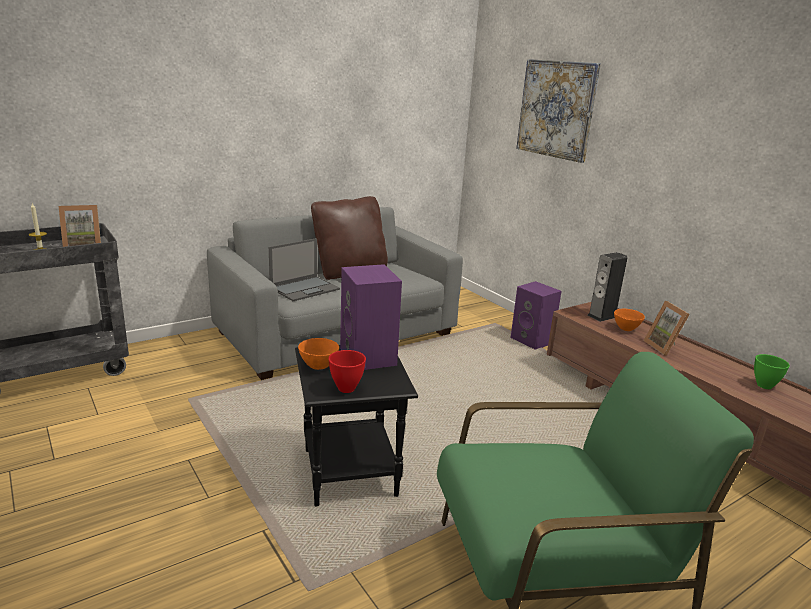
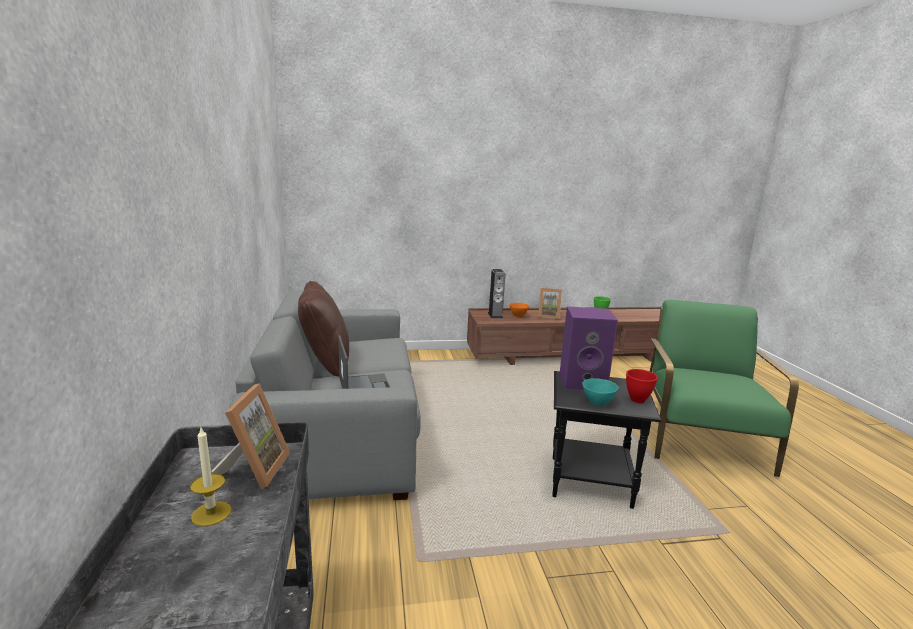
camera: 65 degrees left, 5 degrees down
orange bowl [298,338,339,370] -> turquoise bowl [582,378,619,406]
purple speaker [510,281,562,350] -> none
picture [516,59,601,163] -> none

